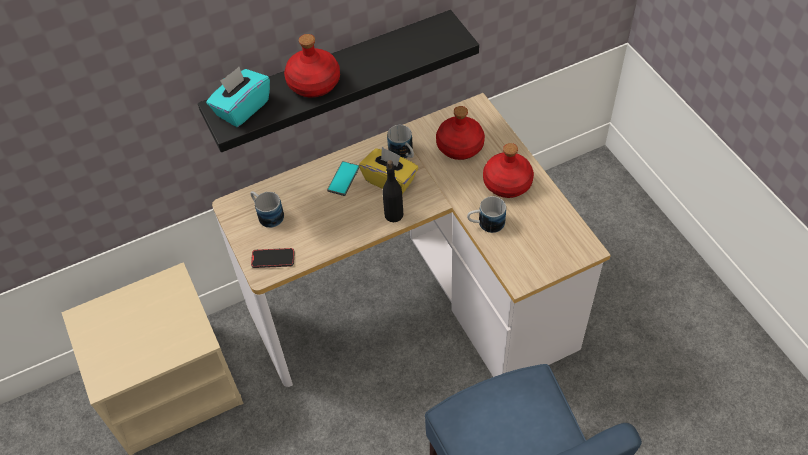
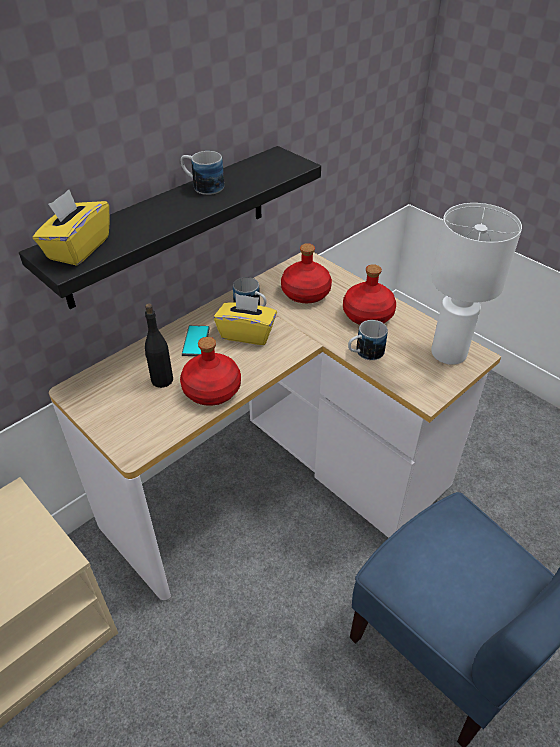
camera: 20 degrees left, 10 degrees down
turquoise tissue box [206,67,270,127] -> yellow tissue box [33,190,110,266]
mug [250,191,284,228] -> mug moved to [181,151,224,195]
phone [251,248,295,268] -> none
red bottle [284,34,340,98] -> red bottle moved to [180,337,241,406]
black bottle [382,160,403,222] -> black bottle moved to [145,303,173,388]
none -> white table lamp [431,203,522,365]

